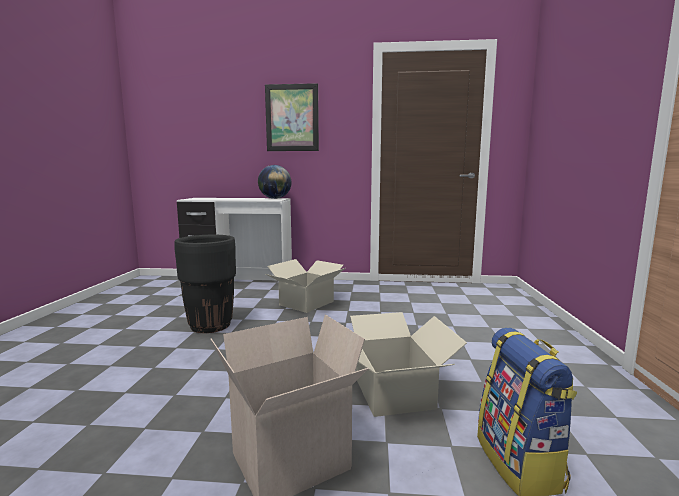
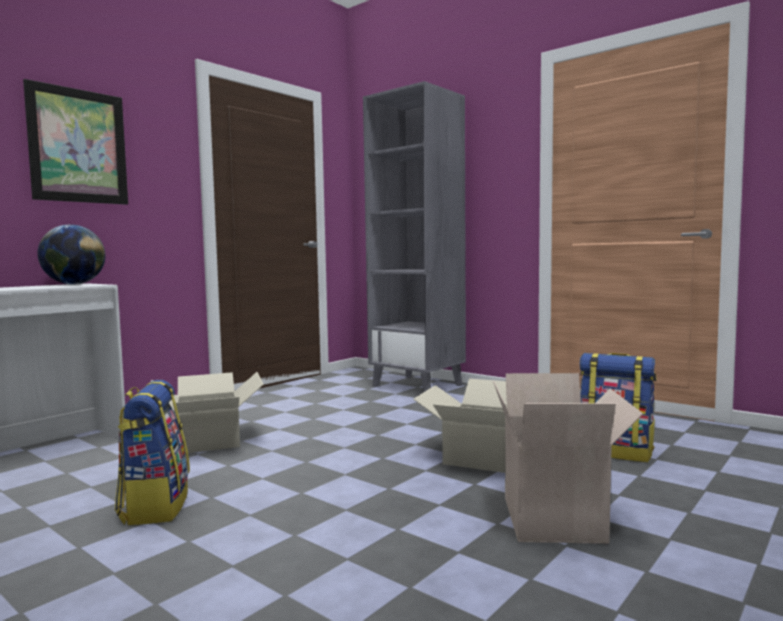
camera: 55 degrees left, 5 degrees down
black planter [174,235,236,333] -> backpack [115,380,190,525]
none -> grey bookcase [363,81,466,392]

